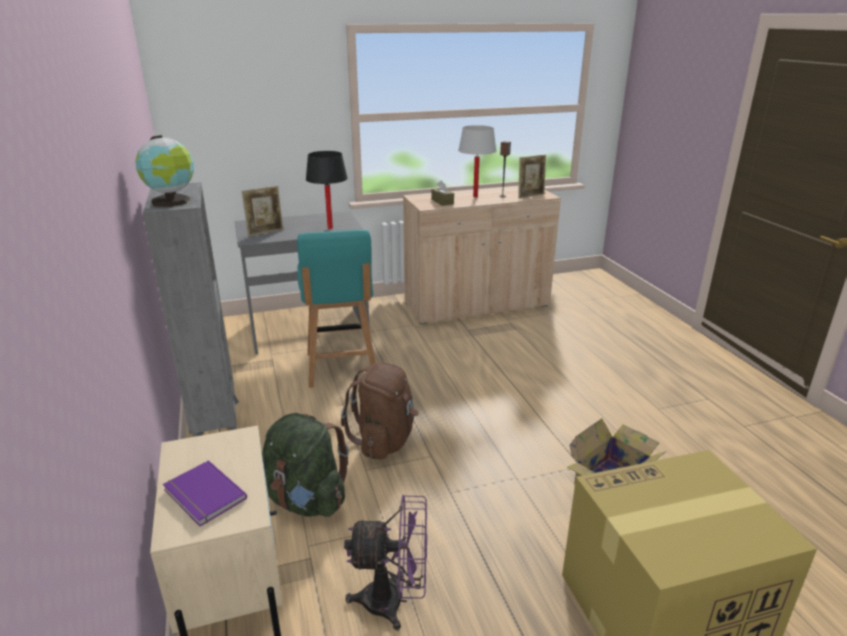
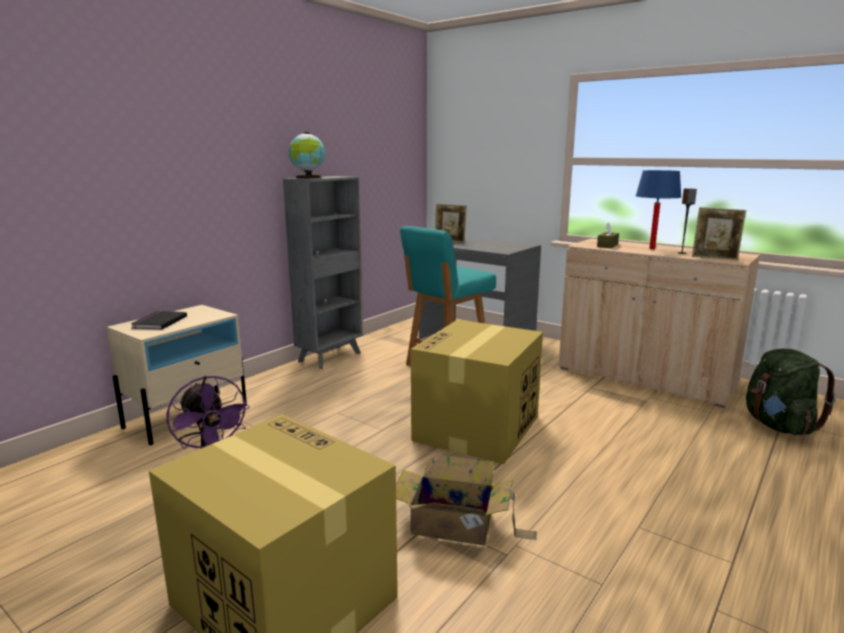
camera: 55 degrees right, 10 degrees down
purple book [163,460,247,526] -> black book [131,311,187,330]
green backpack [262,413,349,517] -> green backpack moved to [746,349,836,435]
black table lamp [306,151,348,229] -> none
brown backpack [341,363,419,459] -> none
white table lamp [458,125,496,198] -> blue table lamp [636,170,681,250]
none -> cardboard box [411,320,543,464]

